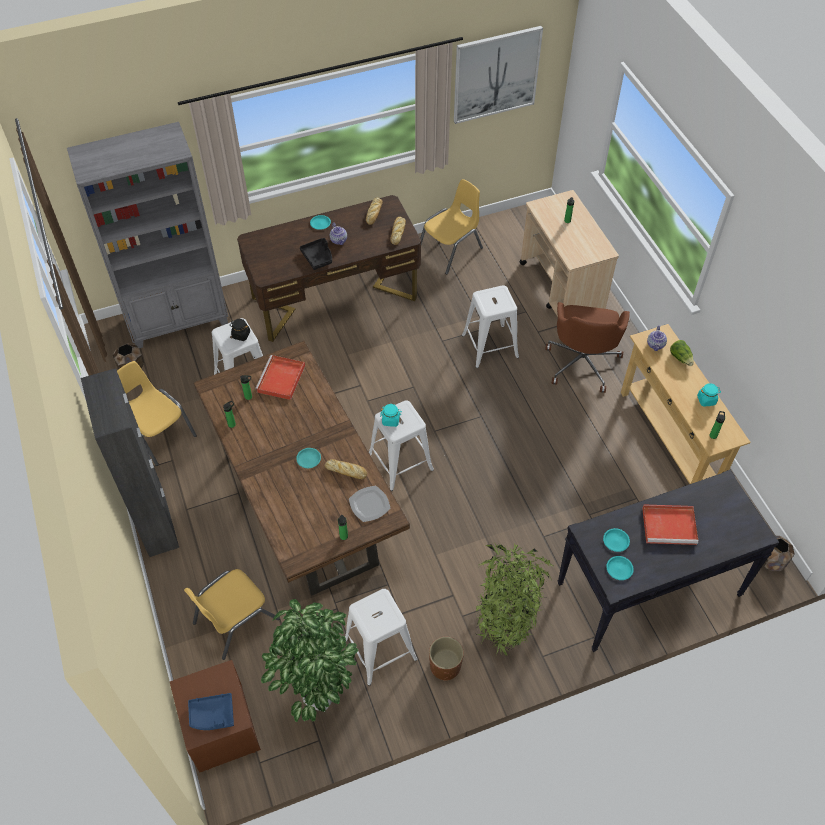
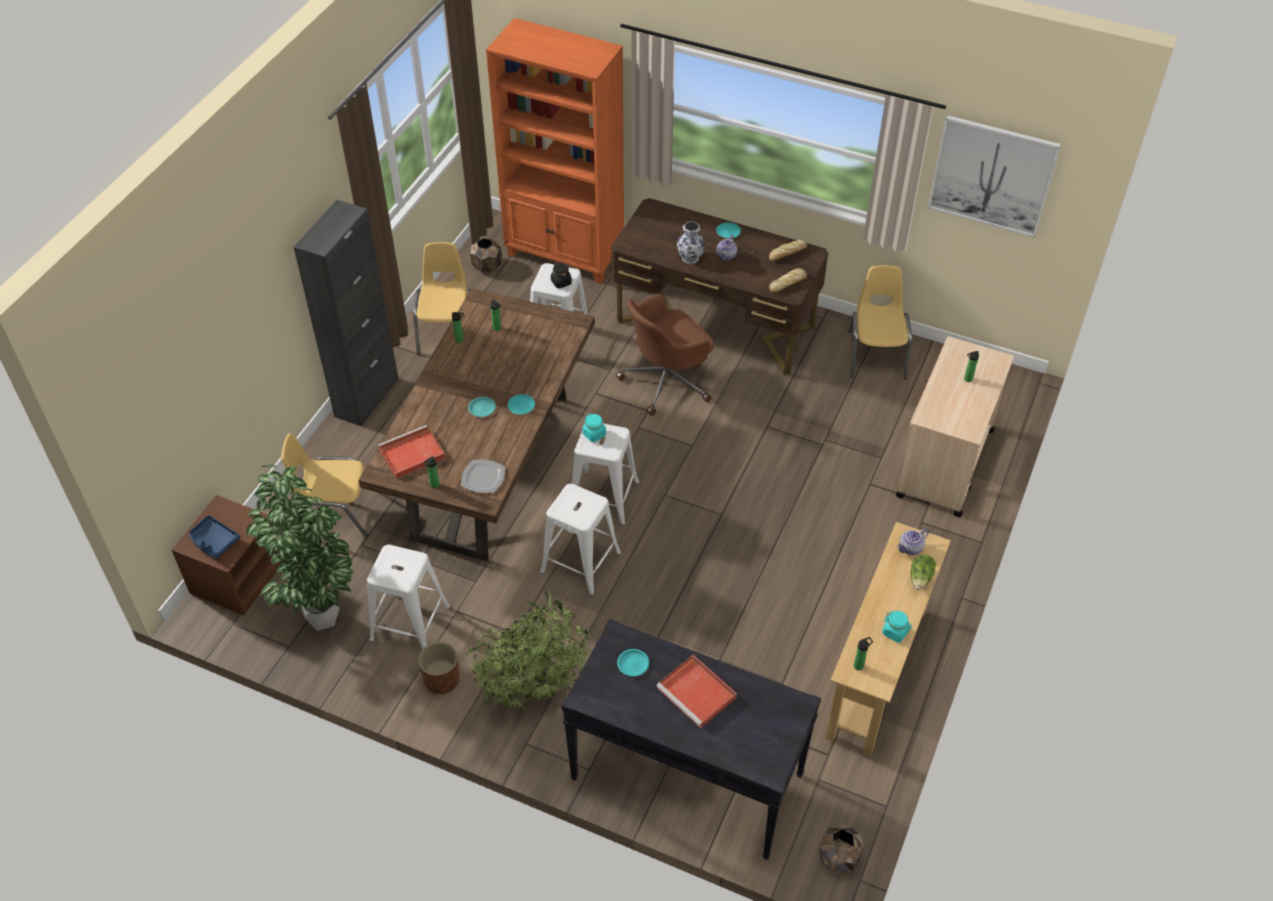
camera: 45 degrees right, 5 degrees down
grey bookcase [67,122,228,348] -> orange bookcase [486,18,624,284]
red tray [255,355,305,400] -> red tray moved to [378,425,446,479]
black tray [300,238,332,270] -> vase [677,222,705,264]
bread [325,459,367,479] -> none
yellow chair [420,179,483,274] -> yellow chair turned 90 degrees counterclockwise [848,265,912,380]
white stool [462,285,519,368] -> white stool moved to [540,484,621,596]
brown office chair [545,302,630,393] -> brown office chair moved to [616,294,714,416]
turquoise plate [606,556,634,580] -> turquoise plate moved to [508,394,535,414]

